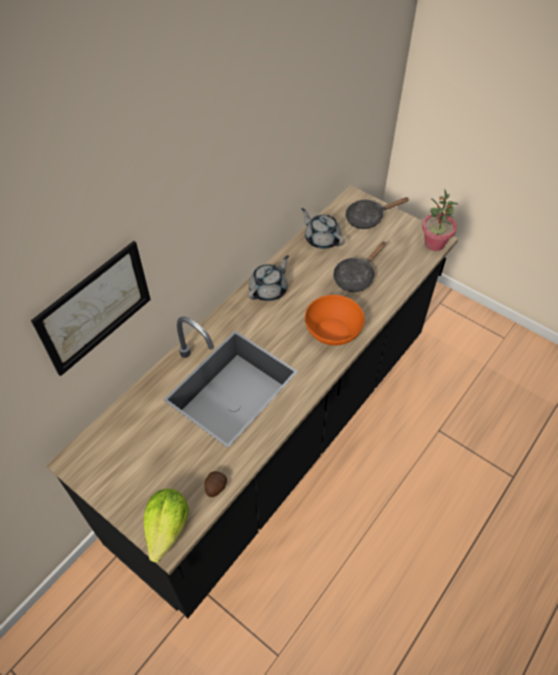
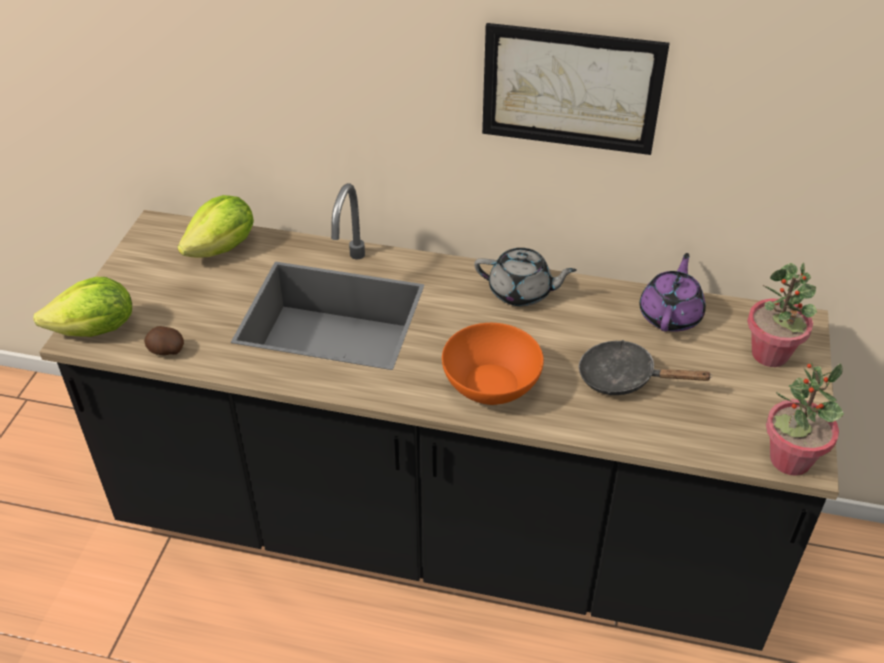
camera: 65 degrees right, 10 degrees down
picture [31,241,151,376] -> picture moved to [482,23,670,155]
grey teapot [301,208,345,249] -> purple teapot [640,253,706,332]
black frying pan [345,197,409,229] -> potted plant [747,262,817,367]
none -> lettuce [177,195,254,258]

